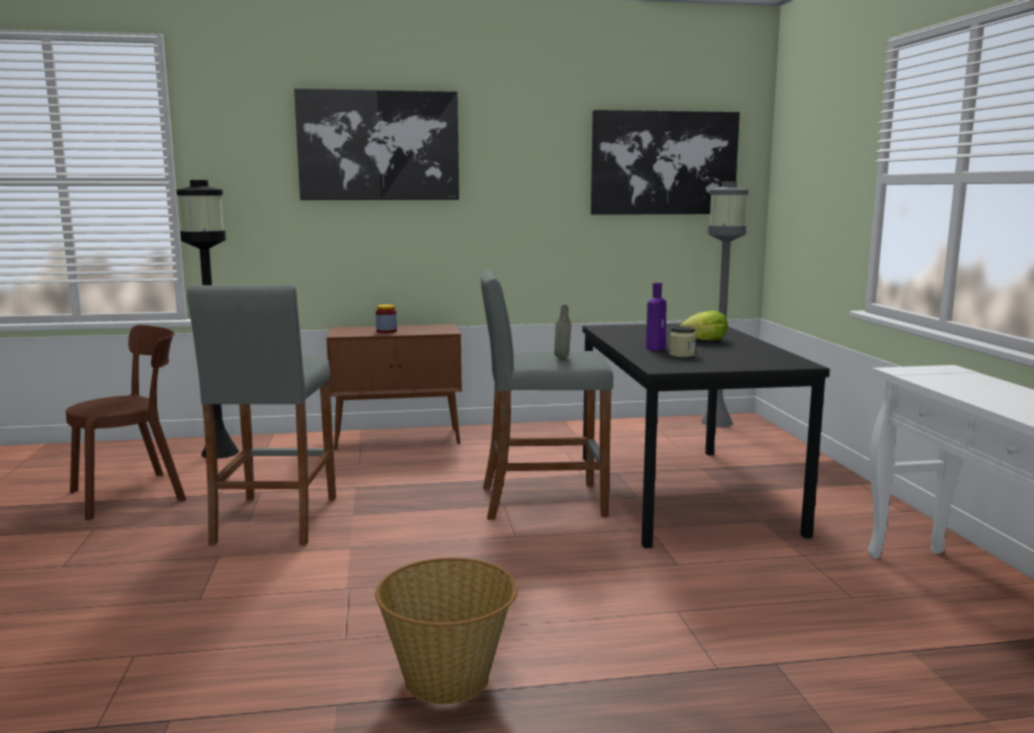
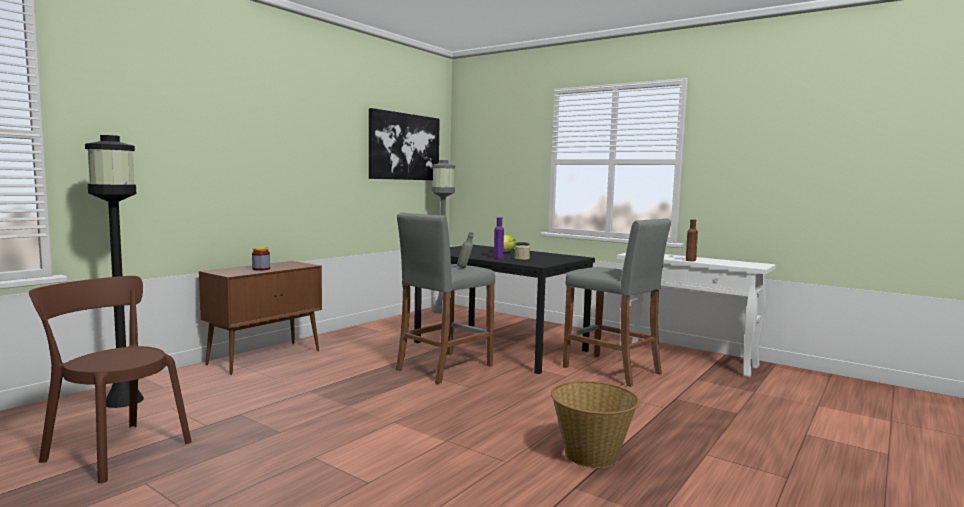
camera: 45 degrees left, 5 degrees down
brown chair [66,325,186,520] -> brown chair turned 75 degrees counterclockwise [29,276,192,483]
grey stool [187,284,336,545] -> grey stool moved to [563,218,671,387]
picture [294,89,459,200] -> none
none -> brown bottle [686,220,698,261]

